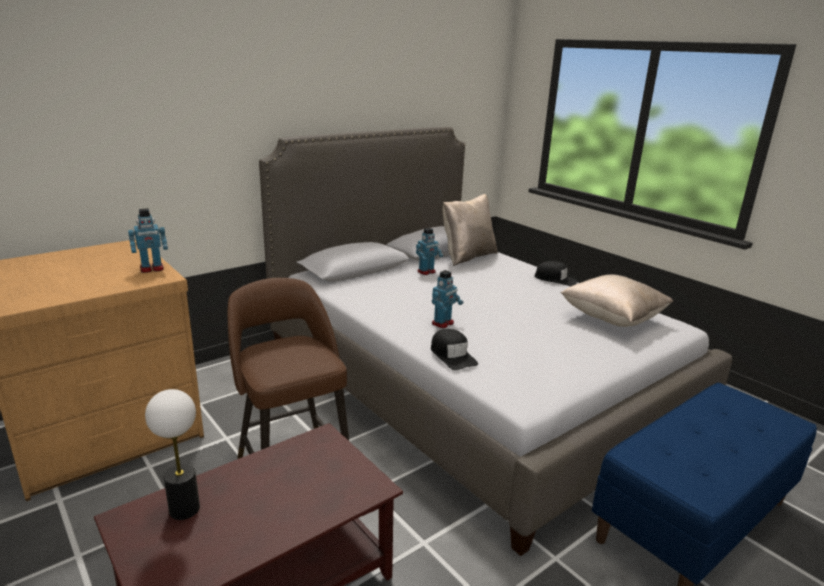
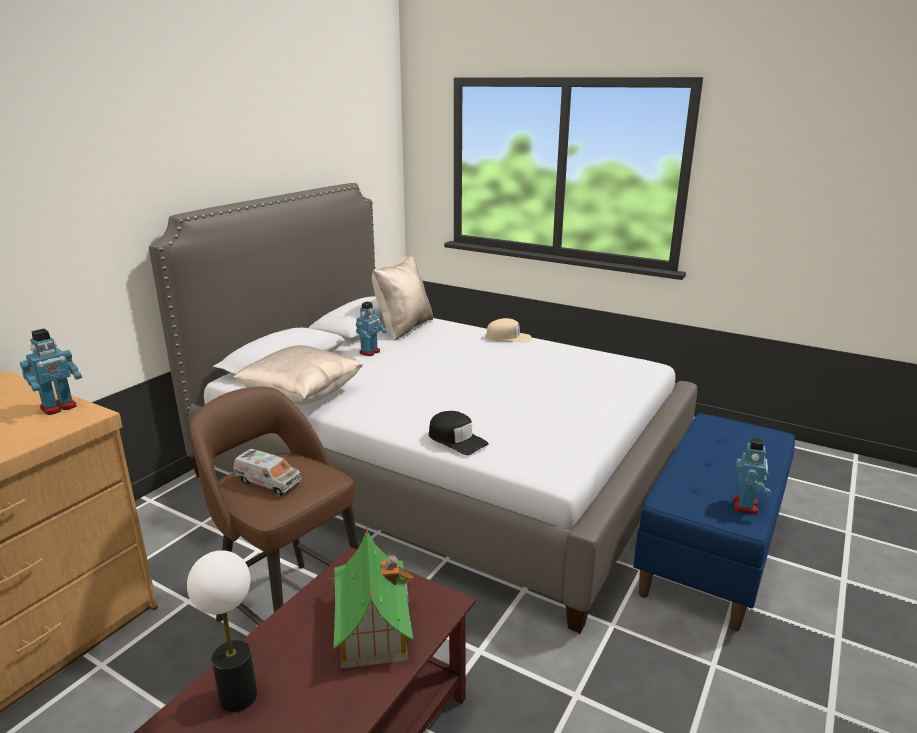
camera: 20 degrees left, 0 degrees up
toy robot [432,270,463,328] -> toy robot moved to [734,437,771,515]
black cap [535,261,578,286] -> beige cap [486,318,531,343]
beige pillow [561,275,673,327] -> beige pillow moved to [233,345,363,405]
none -> toy truck [233,449,301,496]
none -> toy house [327,524,413,669]

